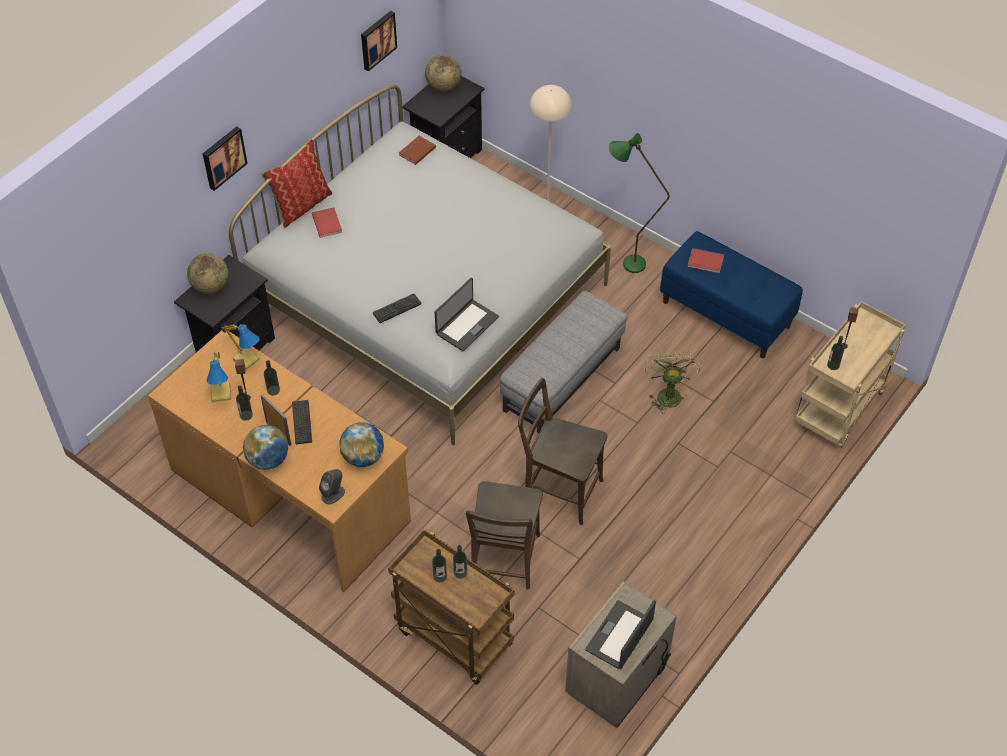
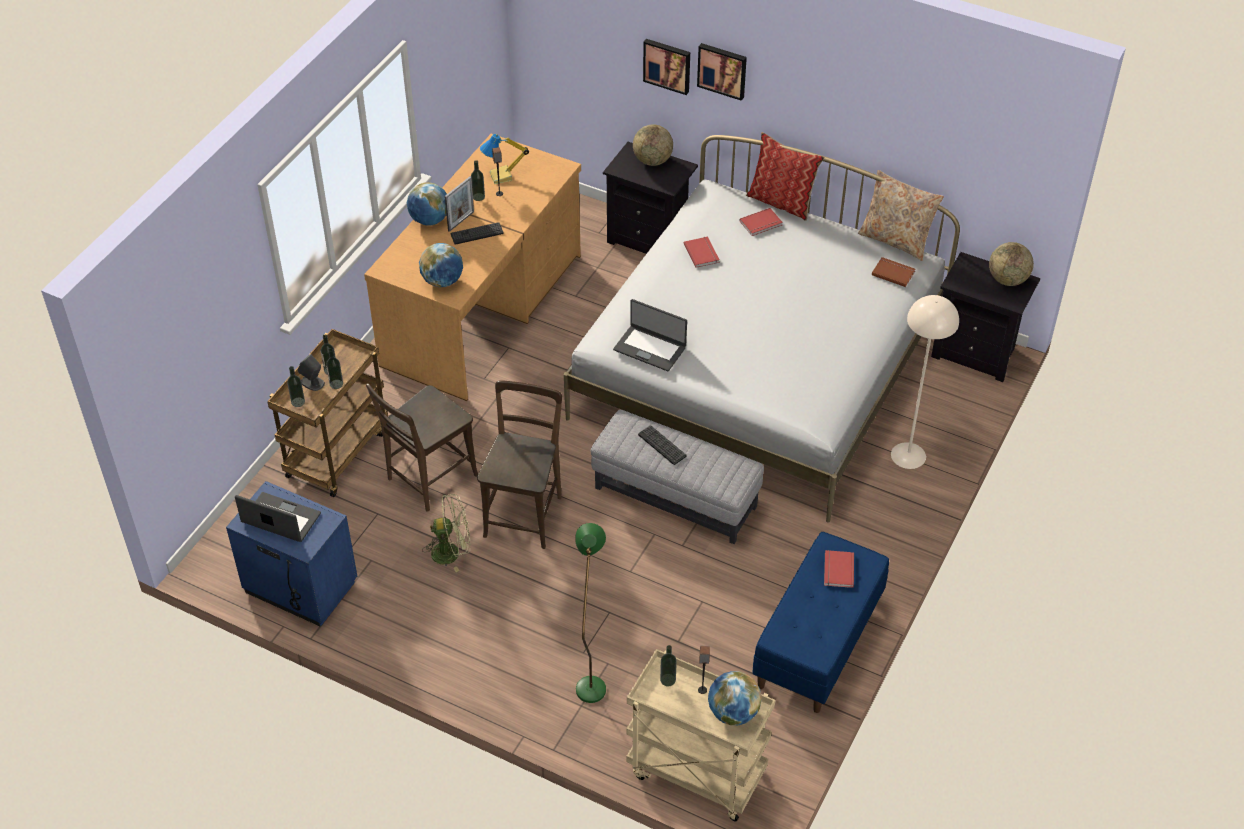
camera: 80 degrees right, 5 degrees down
table lamp [221,324,259,370] -> none
bottle [264,360,280,395] -> bottle moved to [287,366,305,407]
grey speaker [319,469,345,505] -> grey speaker moved to [298,354,325,391]
picture [361,11,397,71] -> picture moved to [643,39,690,95]
keyboard [373,294,421,323] -> keyboard moved to [638,425,687,465]
brown chair [466,481,543,589] -> brown chair turned 45 degrees counterclockwise [366,383,478,512]
beige nightstand [565,581,677,728] -> blue nightstand [226,481,358,627]
green floor lamp [609,133,670,273] -> green floor lamp moved to [575,523,606,703]
green fan [645,348,700,413] -> green fan moved to [422,494,470,572]
none -> red book [684,237,720,268]
none -> globe [708,671,762,725]
none -> beige pillow [858,170,944,261]

